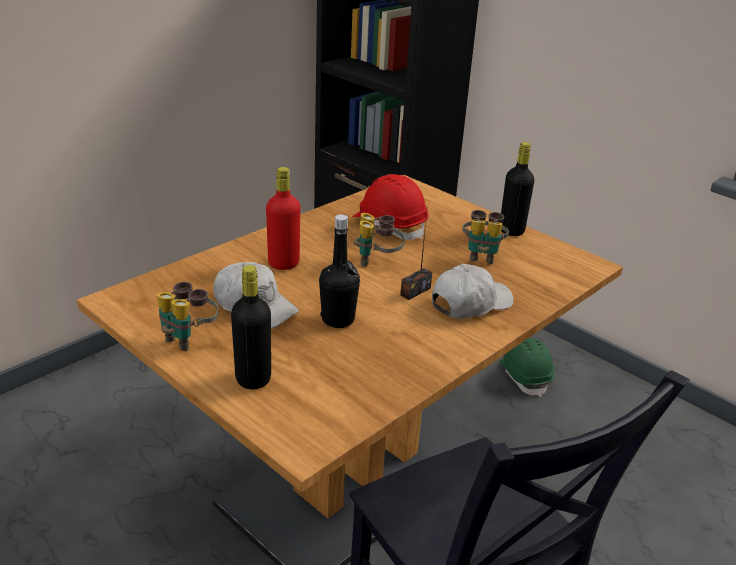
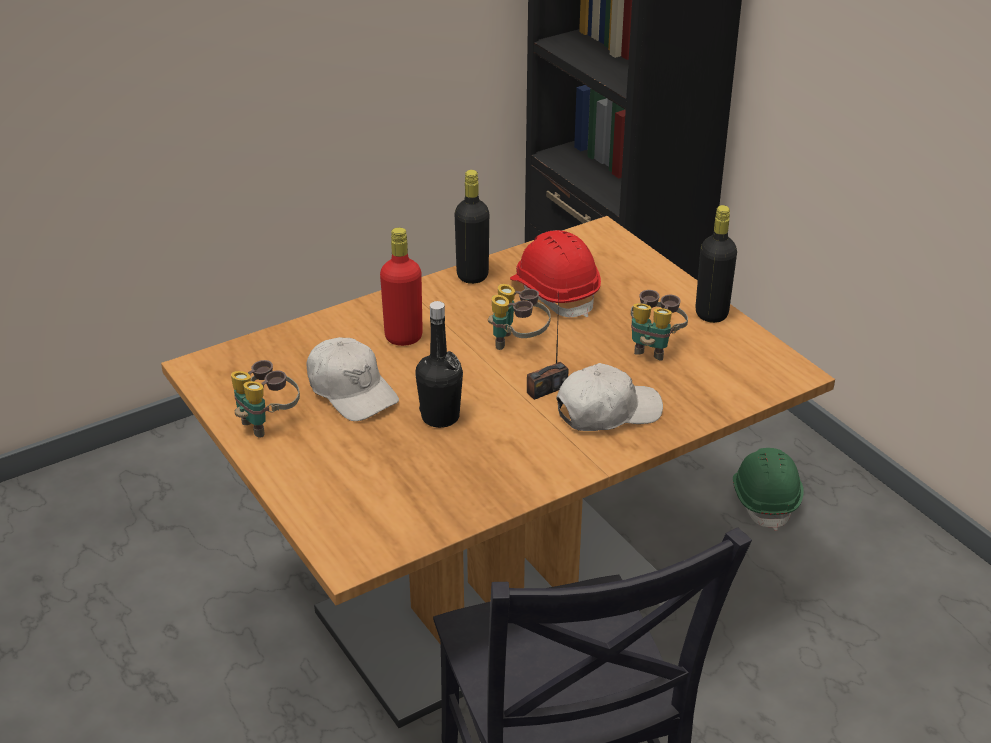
camera: 15 degrees right, 5 degrees up
black bottle [231,265,271,390] -> black bottle moved to [455,170,489,284]

